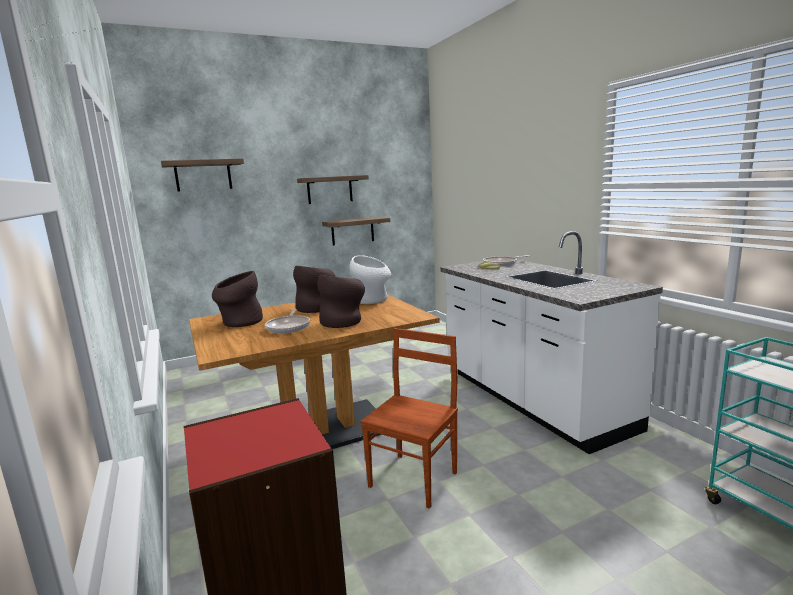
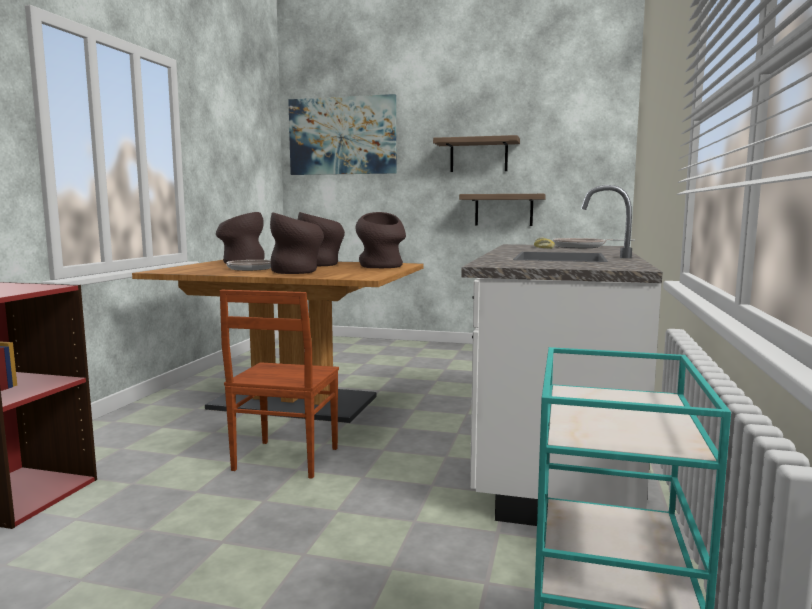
camera: 40 degrees right, 5 degrees down
shelf [161,158,244,192] -> picture [288,94,396,175]
white vase [349,255,391,304] -> brown vase [355,212,406,268]
brown chair [360,328,458,509] -> brown chair turned 120 degrees clockwise [220,290,339,479]

